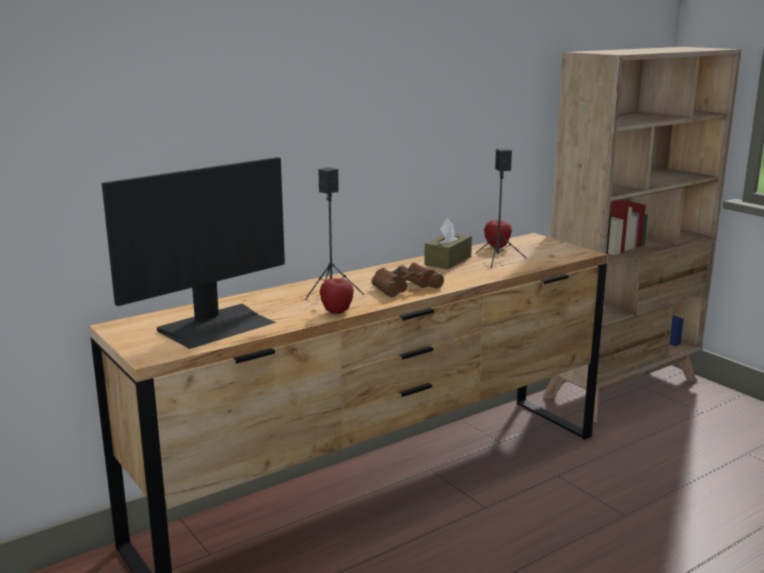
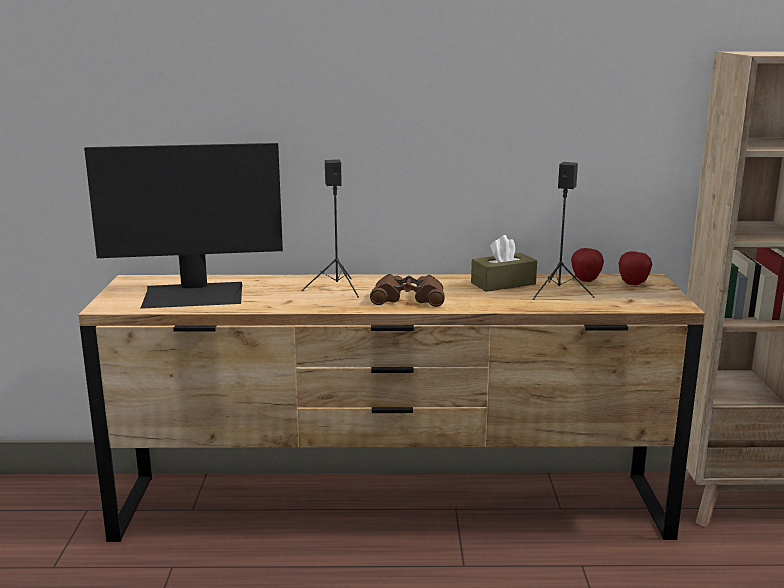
camera: 35 degrees right, 0 degrees up
apple [320,278,354,314] -> apple moved to [618,251,652,285]

